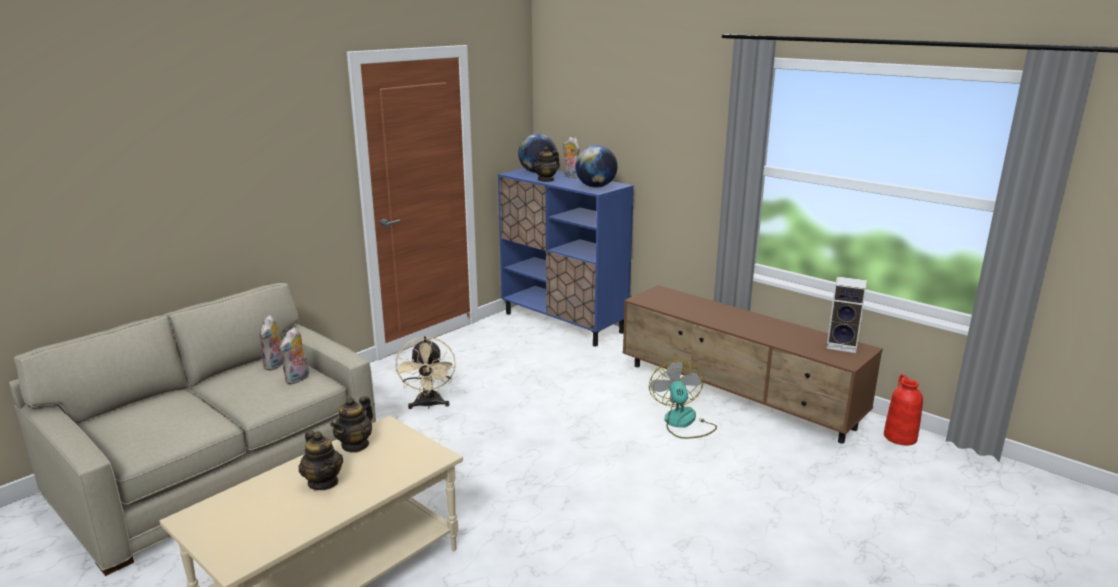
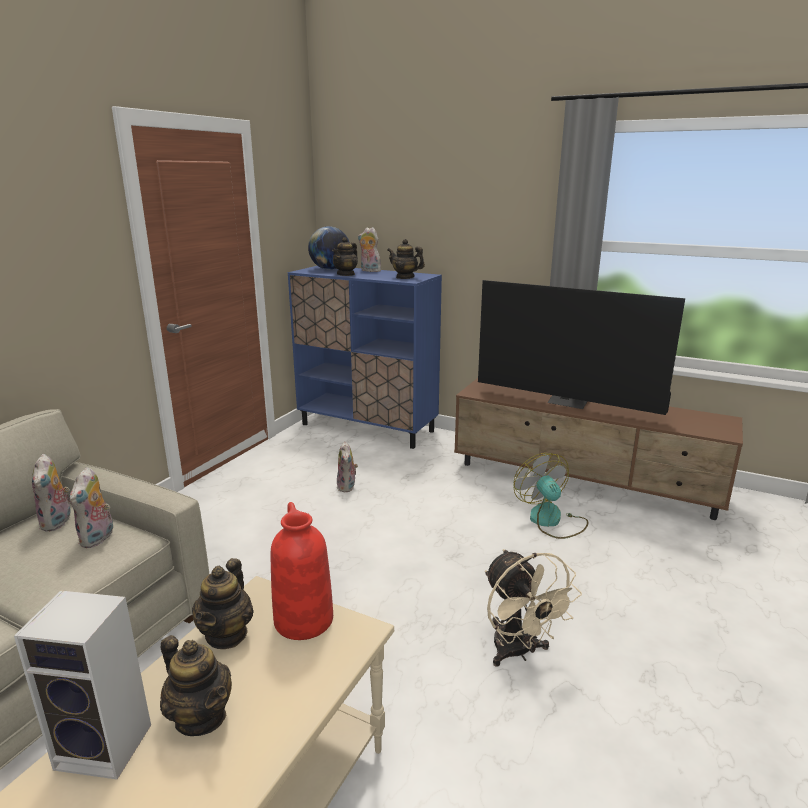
camera: 15 degrees left, 0 degrees up
beige fan [395,336,456,409] -> beige fan moved to [485,549,582,667]
globe [575,145,617,188] -> teapot [387,239,425,279]
speaker [826,276,867,353] -> speaker moved to [14,590,151,780]
red vase [884,374,923,445] -> red vase moved to [271,502,333,640]
none -> plush toy [337,441,358,492]
none -> television [478,280,685,415]

